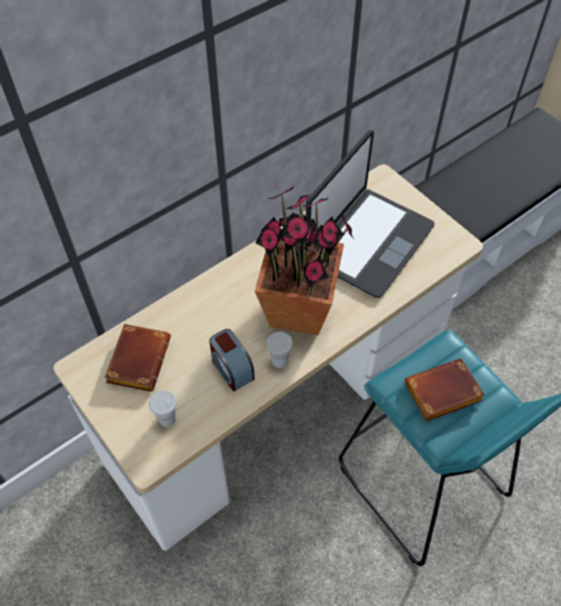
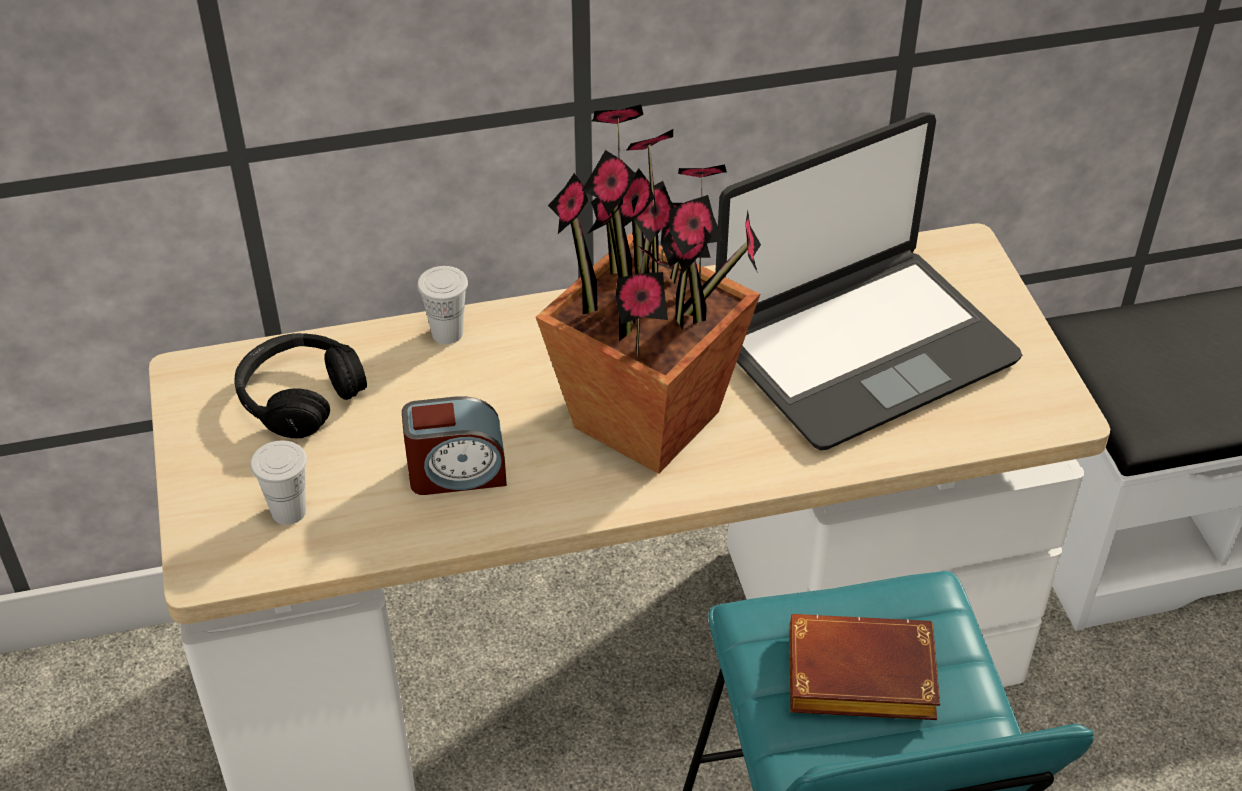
camera: 25 degrees right, 10 degrees down
brown book [105,324,171,391] -> black headphones [234,333,367,438]
alarm clock [209,329,255,392] -> alarm clock turned 90 degrees counterclockwise [402,396,507,495]
white cup [267,332,293,368] -> white cup moved to [417,266,468,344]

